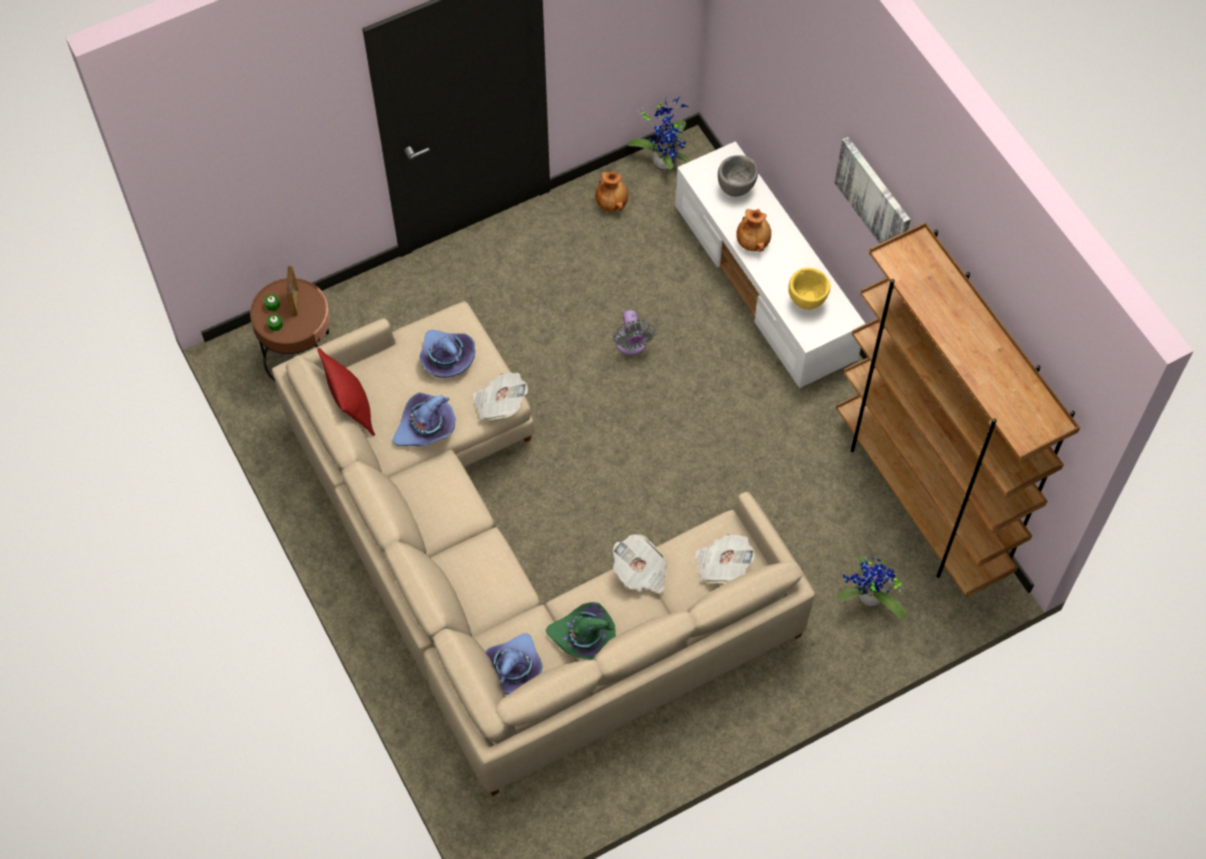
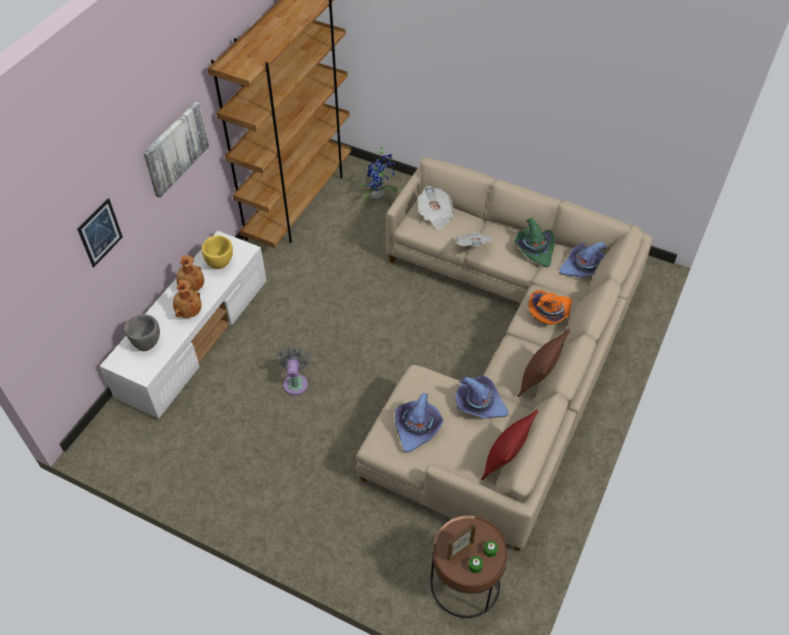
camera: 125 degrees left, 10 degrees down
newspaper [472,373,528,420] -> none
brown vase [595,171,628,212] -> brown vase moved to [176,255,204,291]
grey fan [613,310,656,355] -> grey fan turned 45 degrees counterclockwise [276,347,311,395]
potted plant [627,96,692,171] -> none
none -> picture [77,198,123,267]
none -> brown pillow [517,328,570,397]
none -> orange hat [528,290,572,325]

